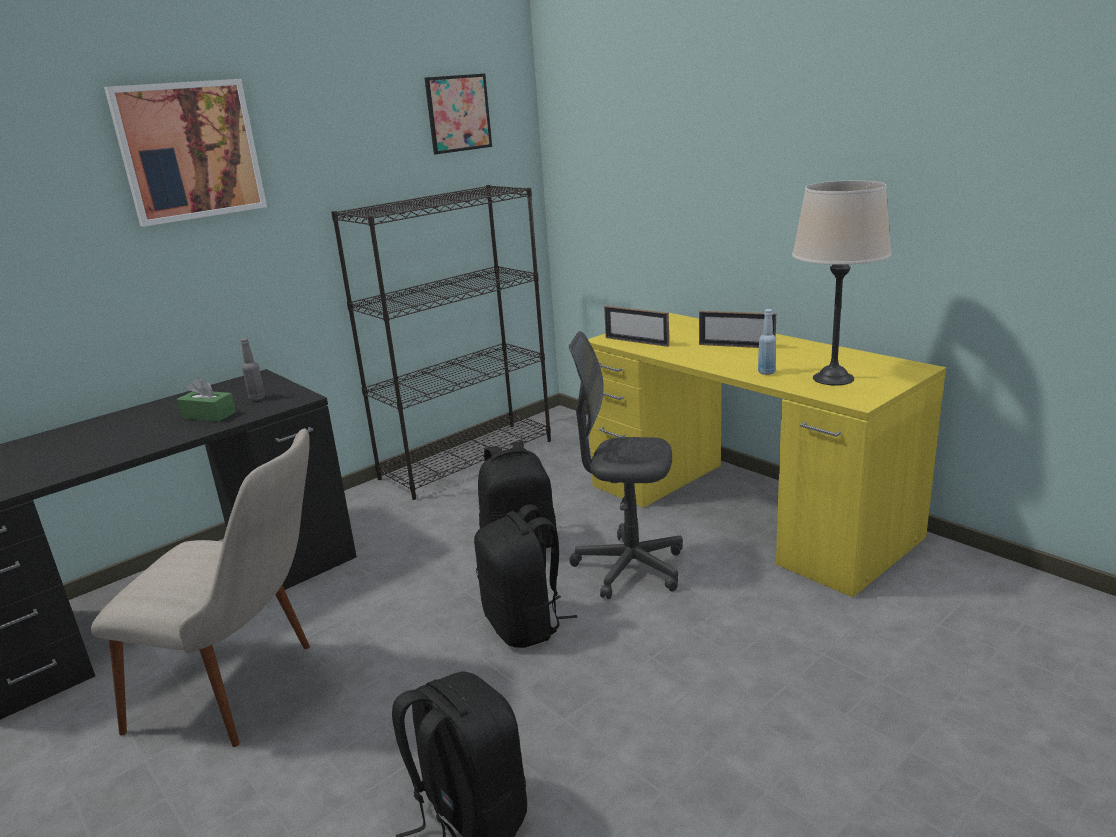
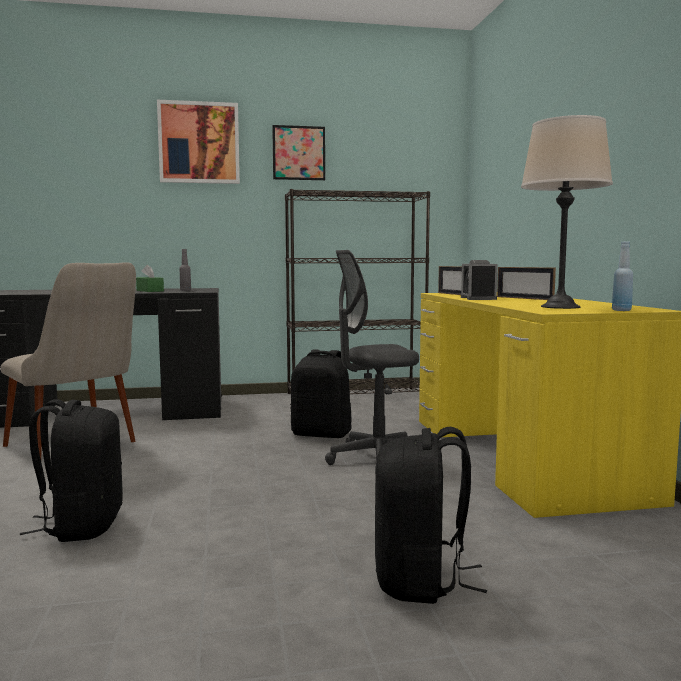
camera: 30 degrees right, 15 degrees down
picture [425,74,492,154] -> picture moved to [272,125,325,180]
black backpack [474,504,577,648] -> black backpack moved to [375,427,487,604]
grey office chair [569,331,683,599] -> grey office chair turned 60 degrees counterclockwise [325,250,419,468]
blue bottle [758,309,776,375] -> blue bottle moved to [612,241,633,311]
none -> alarm clock [461,260,498,300]

